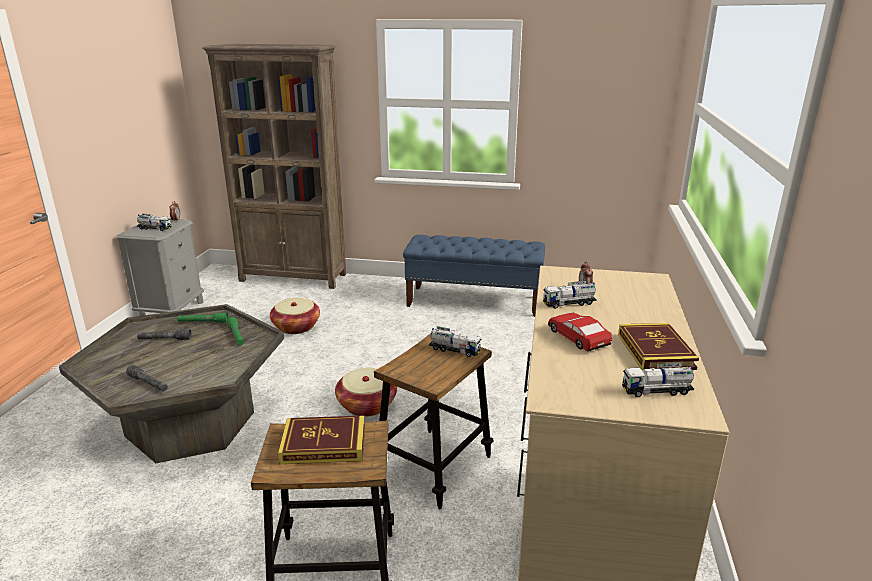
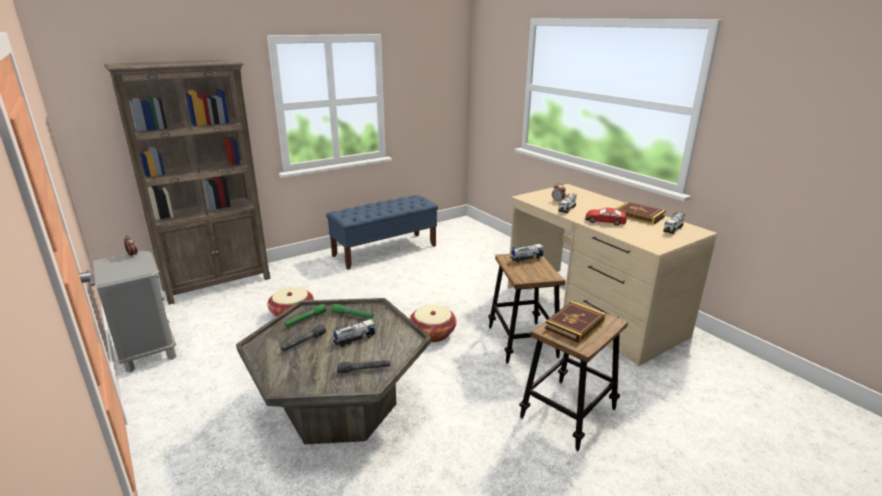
camera: 45 degrees left, 0 degrees up
toy truck [137,214,172,231] -> toy truck moved to [333,319,375,347]

